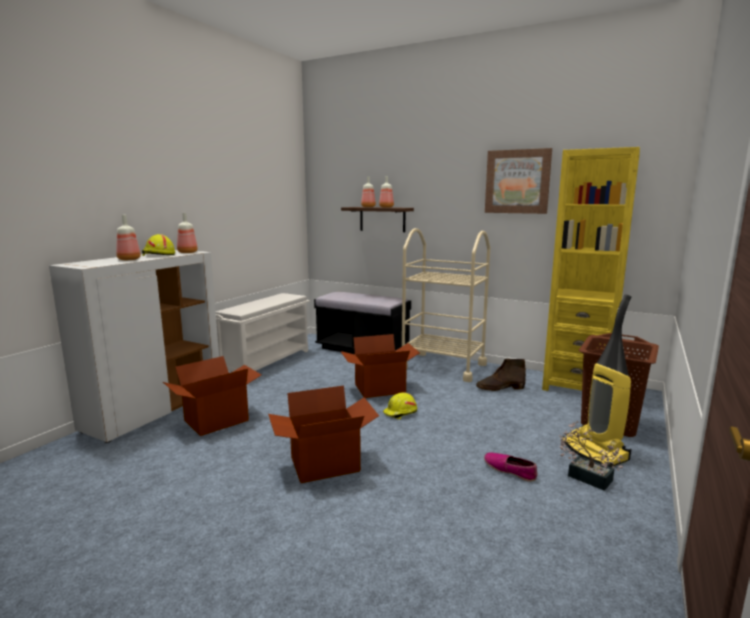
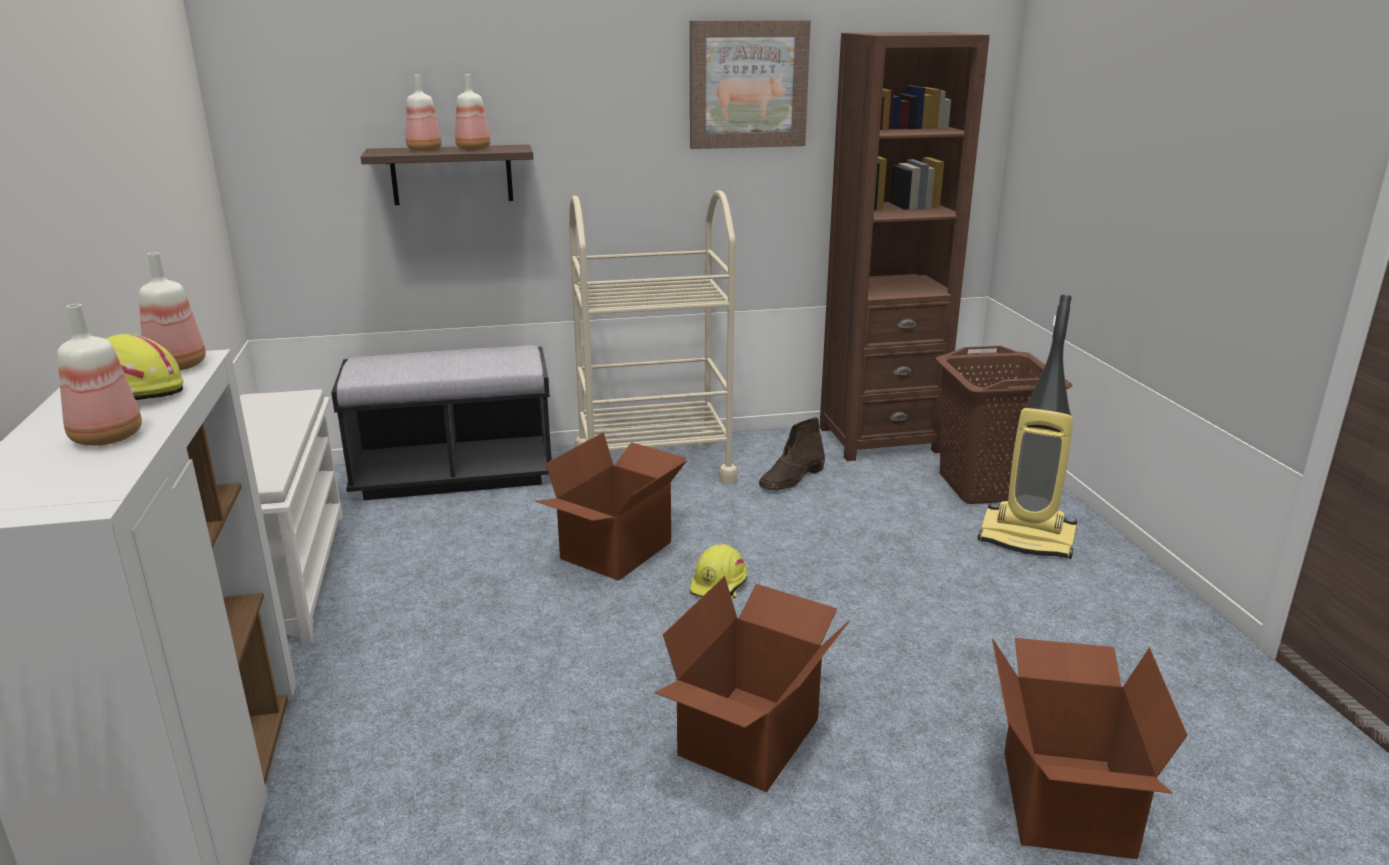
camera: 40 degrees left, 10 degrees up
cardboard box [163,356,261,436] -> cardboard box moved to [992,638,1188,859]
shoe [484,452,537,482] -> none
yellow bookcase [542,147,640,391] -> brown bookcase [820,32,990,461]
potted plant [559,421,624,491] -> none

